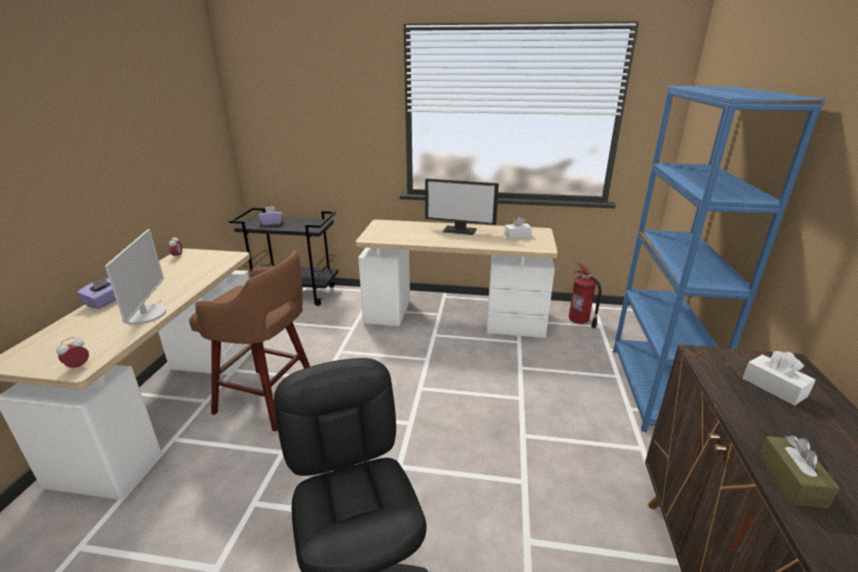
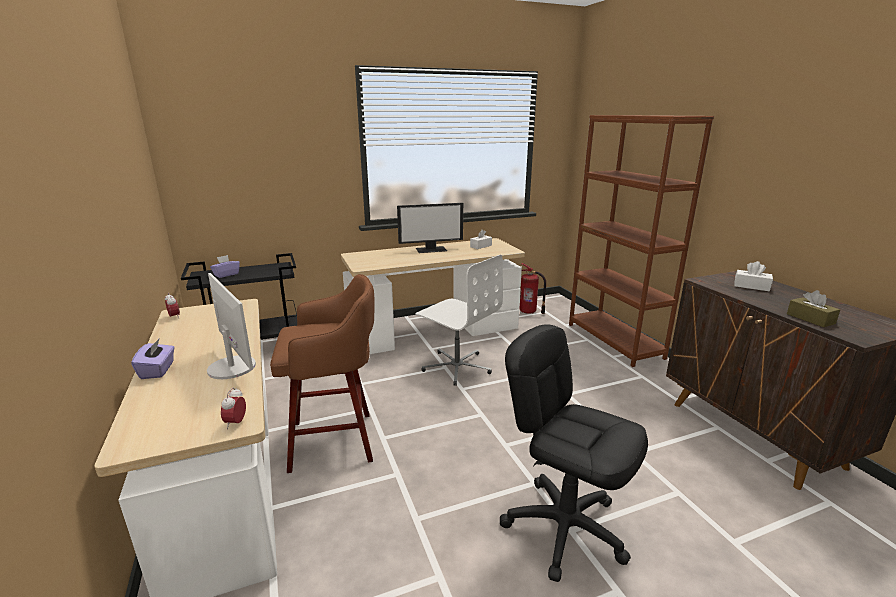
camera: 30 degrees left, 5 degrees down
blue bookcase [613,86,825,432] -> brown bookcase [569,115,714,367]
none -> white office chair [415,254,503,386]

